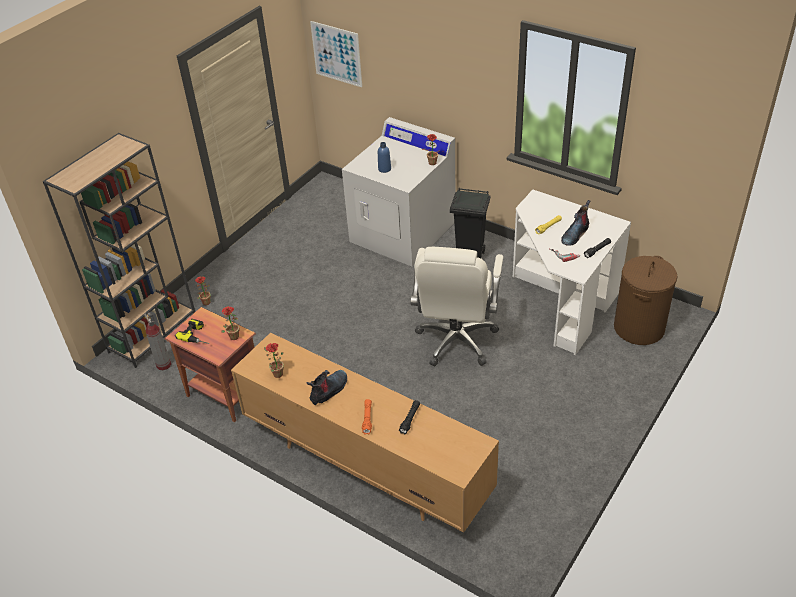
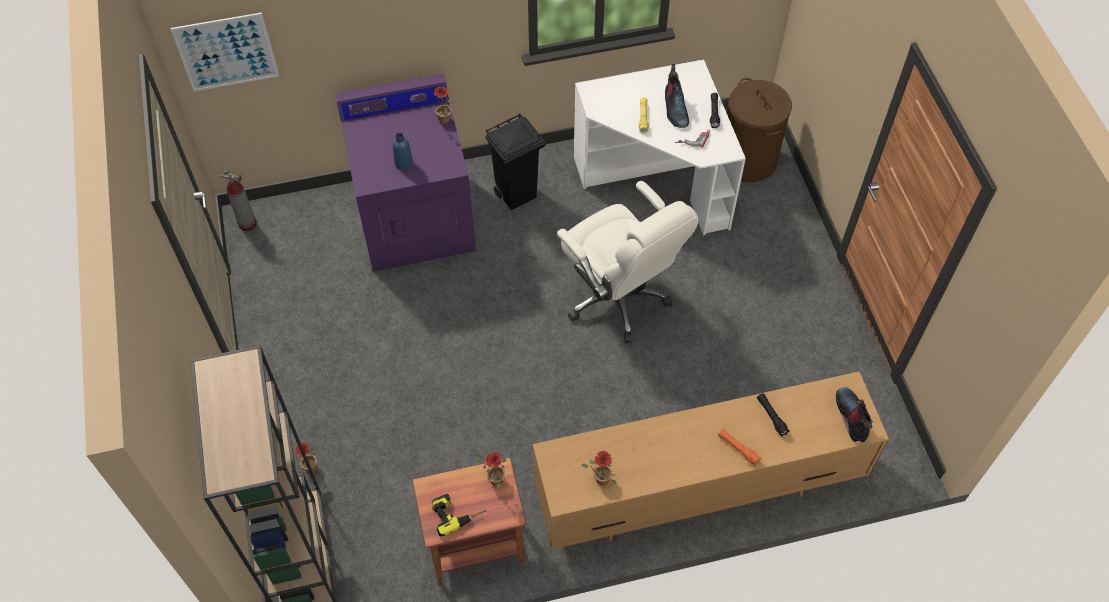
camera: 50 degrees left, 15 degrees up
fire extinguisher [144,312,171,370] -> fire extinguisher moved to [219,170,257,231]
boot [307,370,347,405] -> boot moved to [836,387,873,442]
white washing machine [342,117,455,267] -> purple washing machine [335,73,476,272]

